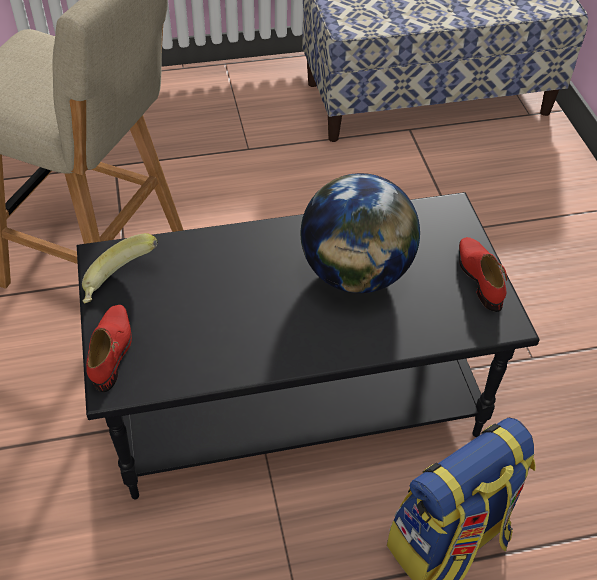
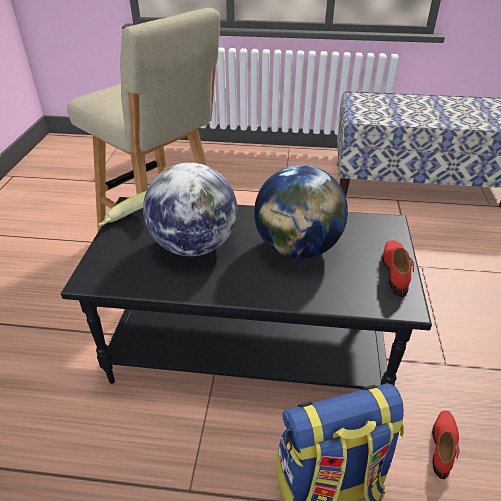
camera: 20 degrees right, 10 degrees down
red shoe [86,305,132,392] -> red shoe moved to [432,410,460,479]
none -> globe [143,162,237,256]

